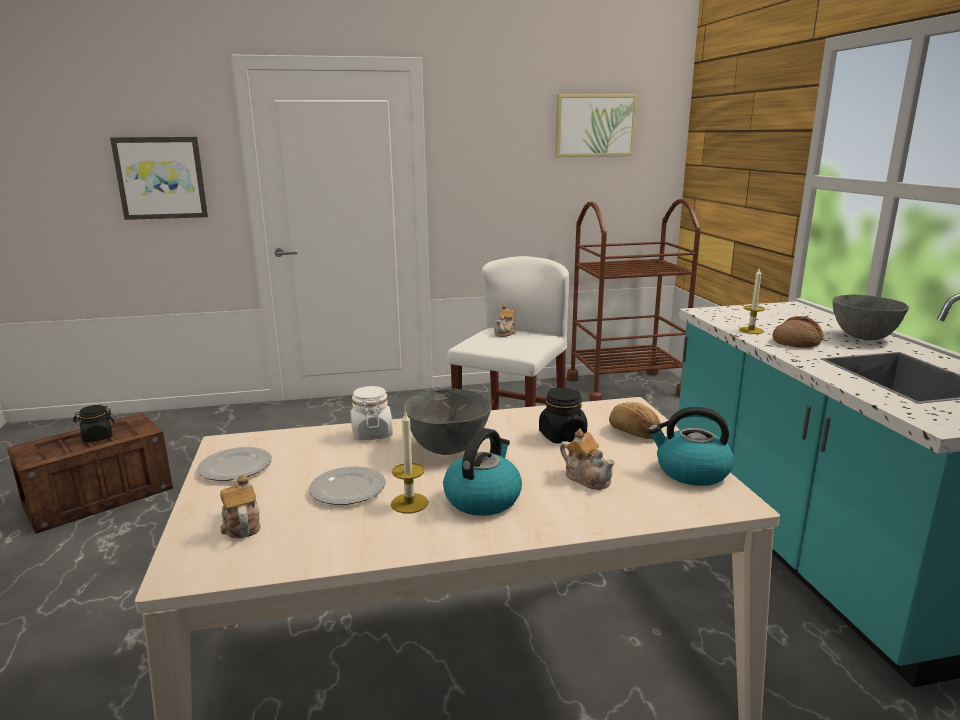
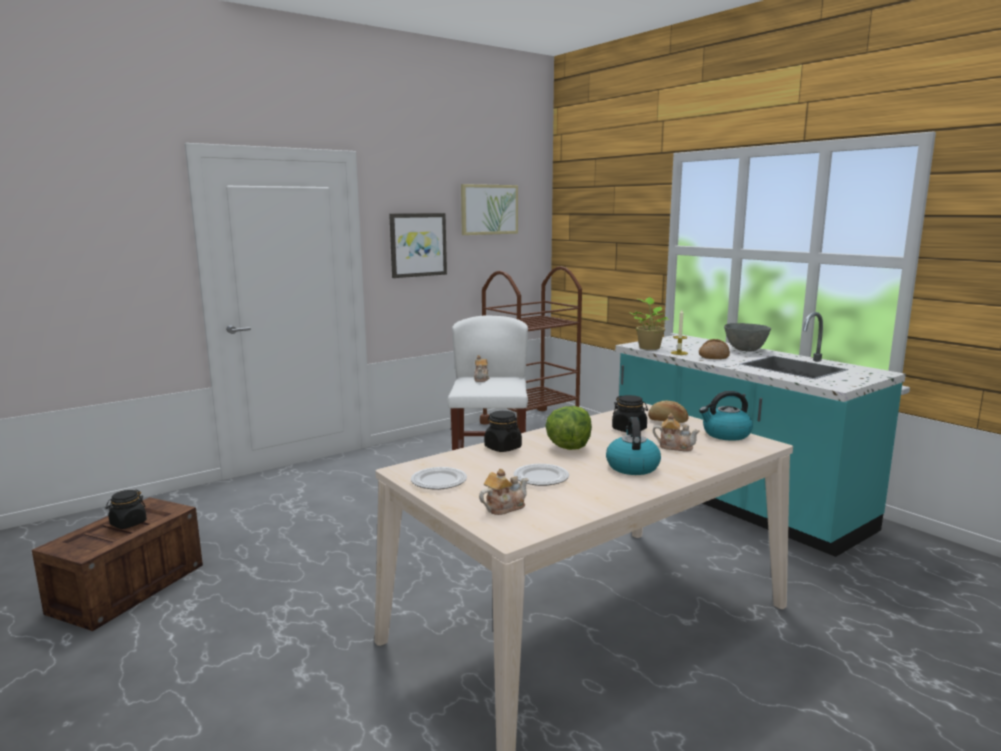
camera: 25 degrees left, 5 degrees down
picture [110,137,208,220] -> picture moved to [389,213,447,278]
teapot [220,474,261,538] -> teapot turned 105 degrees clockwise [479,469,529,515]
white jar [351,386,393,441] -> black jar [484,411,522,452]
candle [391,410,428,513] -> none
grey bowl [404,389,491,455] -> lettuce [545,406,592,450]
none -> potted plant [631,297,670,350]

